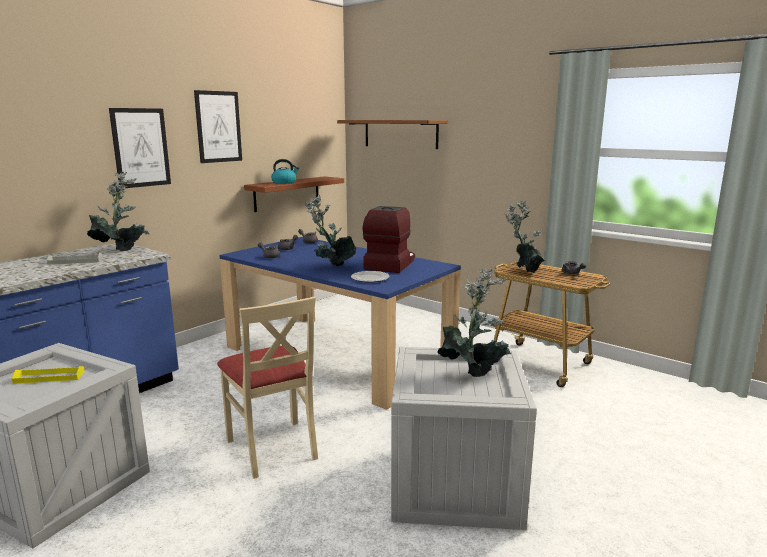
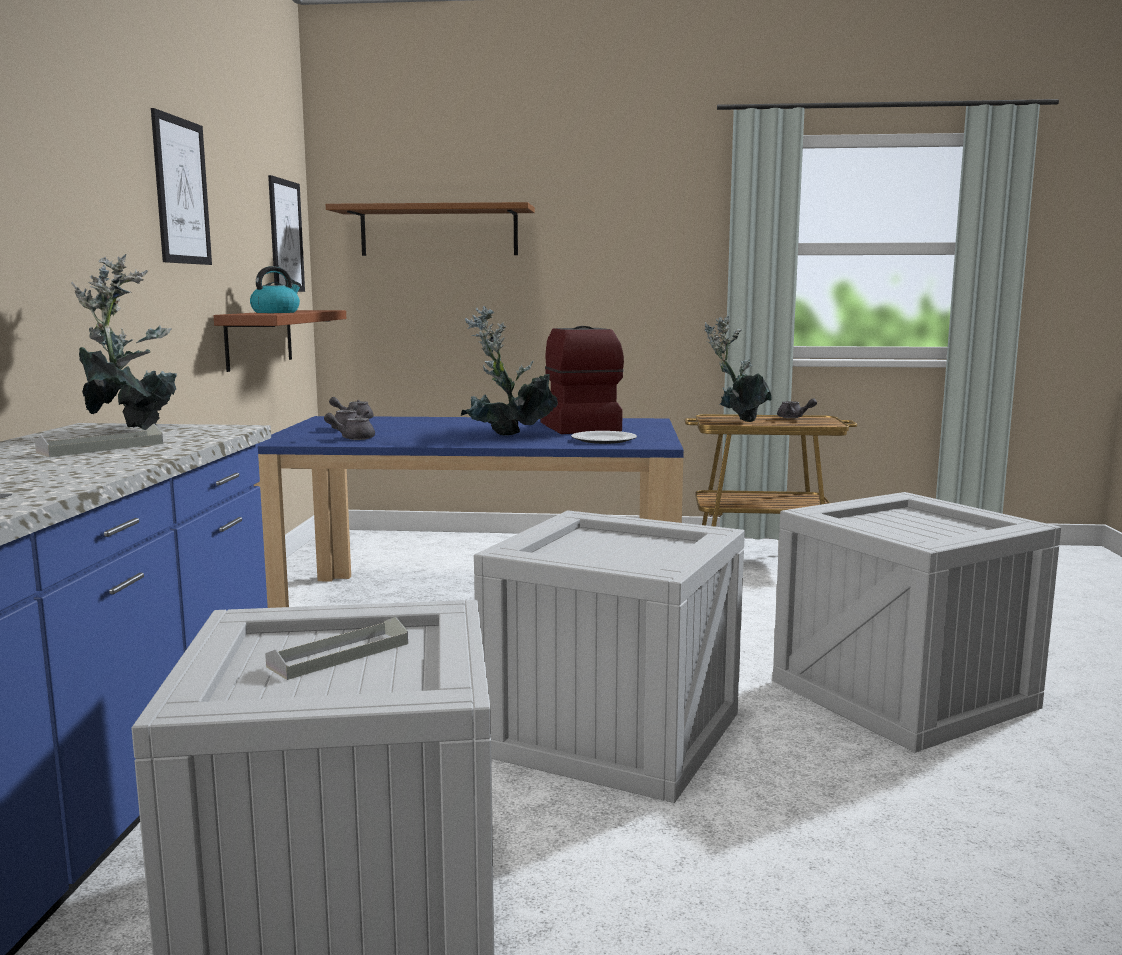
camera: 35 degrees left, 5 degrees down
yellow tray [12,366,85,384] -> grey tray [265,617,408,680]
picture [109,108,171,188] -> picture moved to [268,175,305,292]
beige chair [217,296,318,479] -> crate [474,510,745,803]
potted plant [438,268,511,377] -> none

